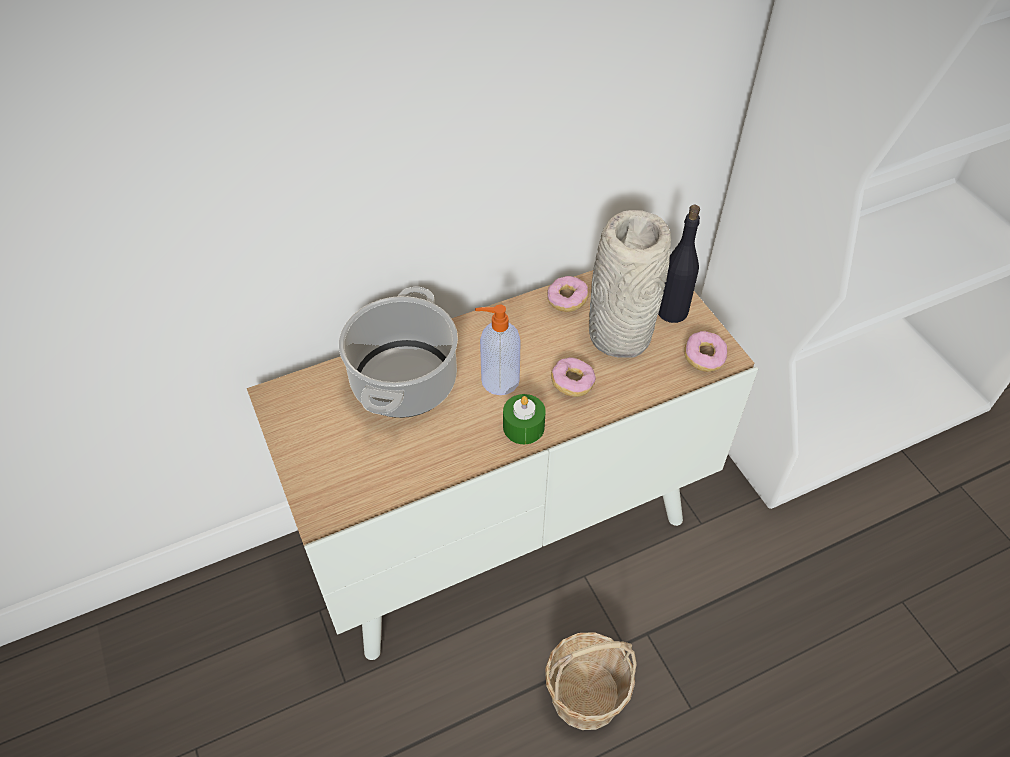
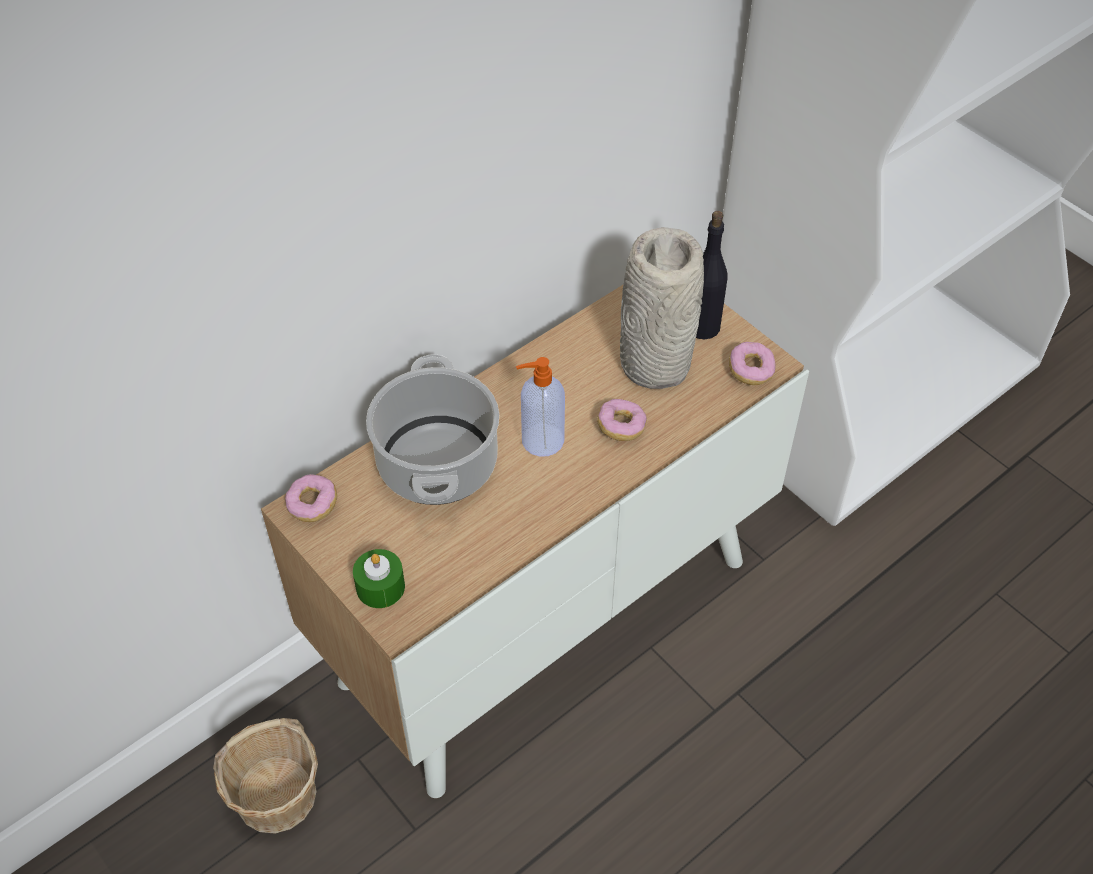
camera: 15 degrees left, 0 degrees up
green candle [503,394,546,444] -> green candle moved to [353,549,405,608]
basket [545,632,637,730] -> basket moved to [213,718,318,834]
donut [547,276,589,312] -> donut moved to [285,474,337,522]

